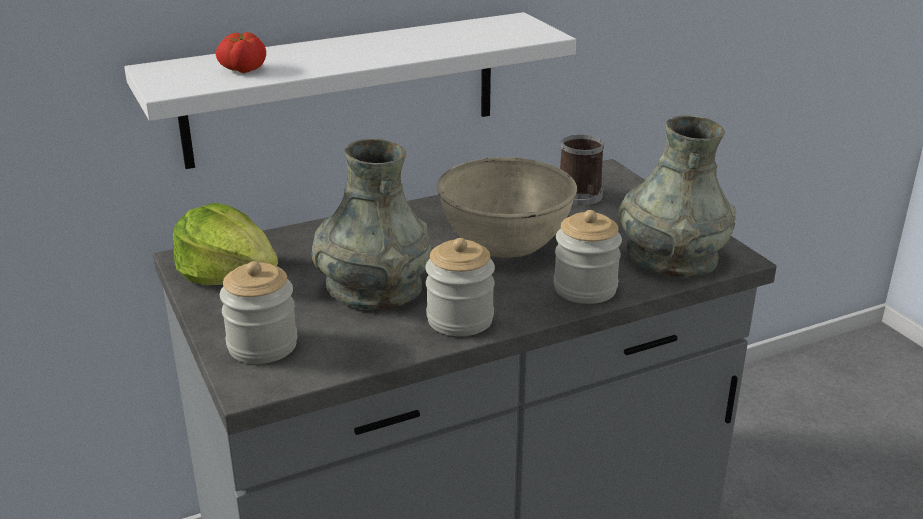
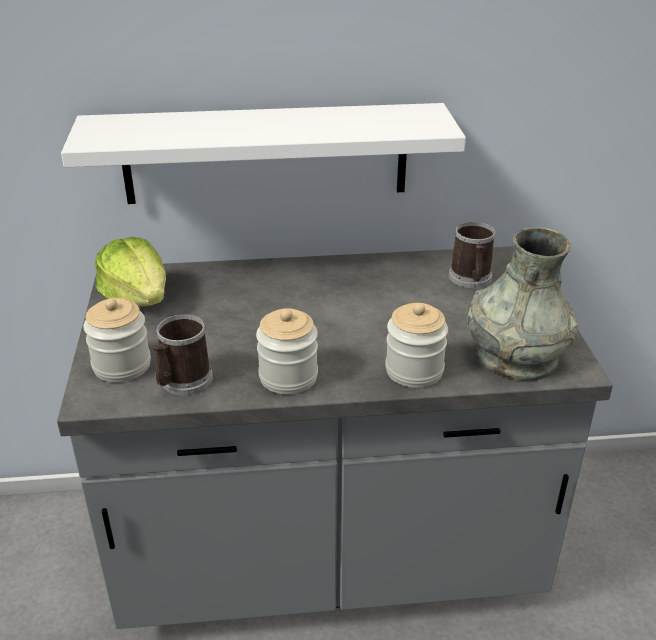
camera: 20 degrees right, 5 degrees up
tomato [215,32,266,73] -> none
grey vase [311,139,431,309] -> none
beige bowl [437,157,577,258] -> none
none -> mug [154,314,213,395]

